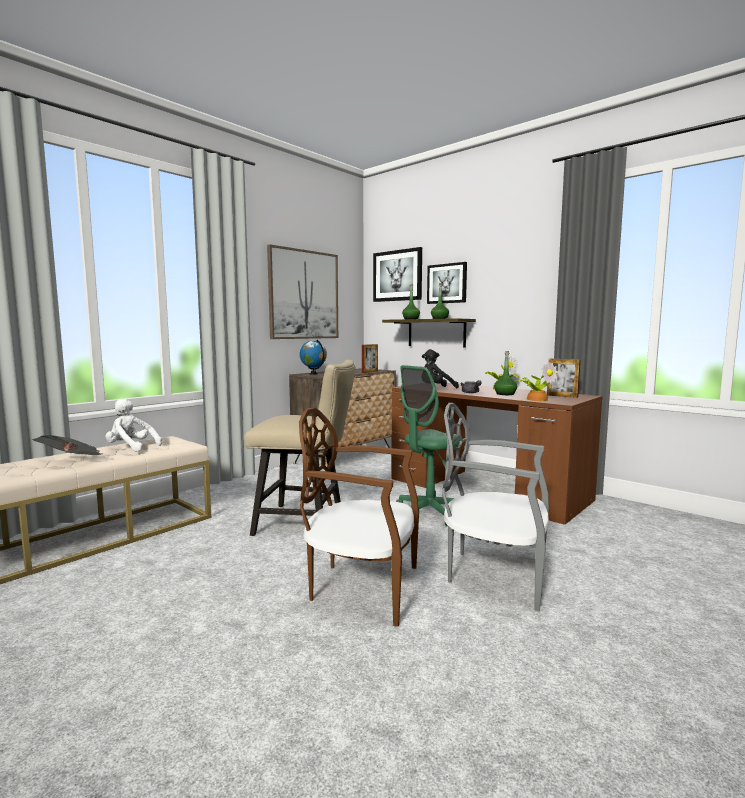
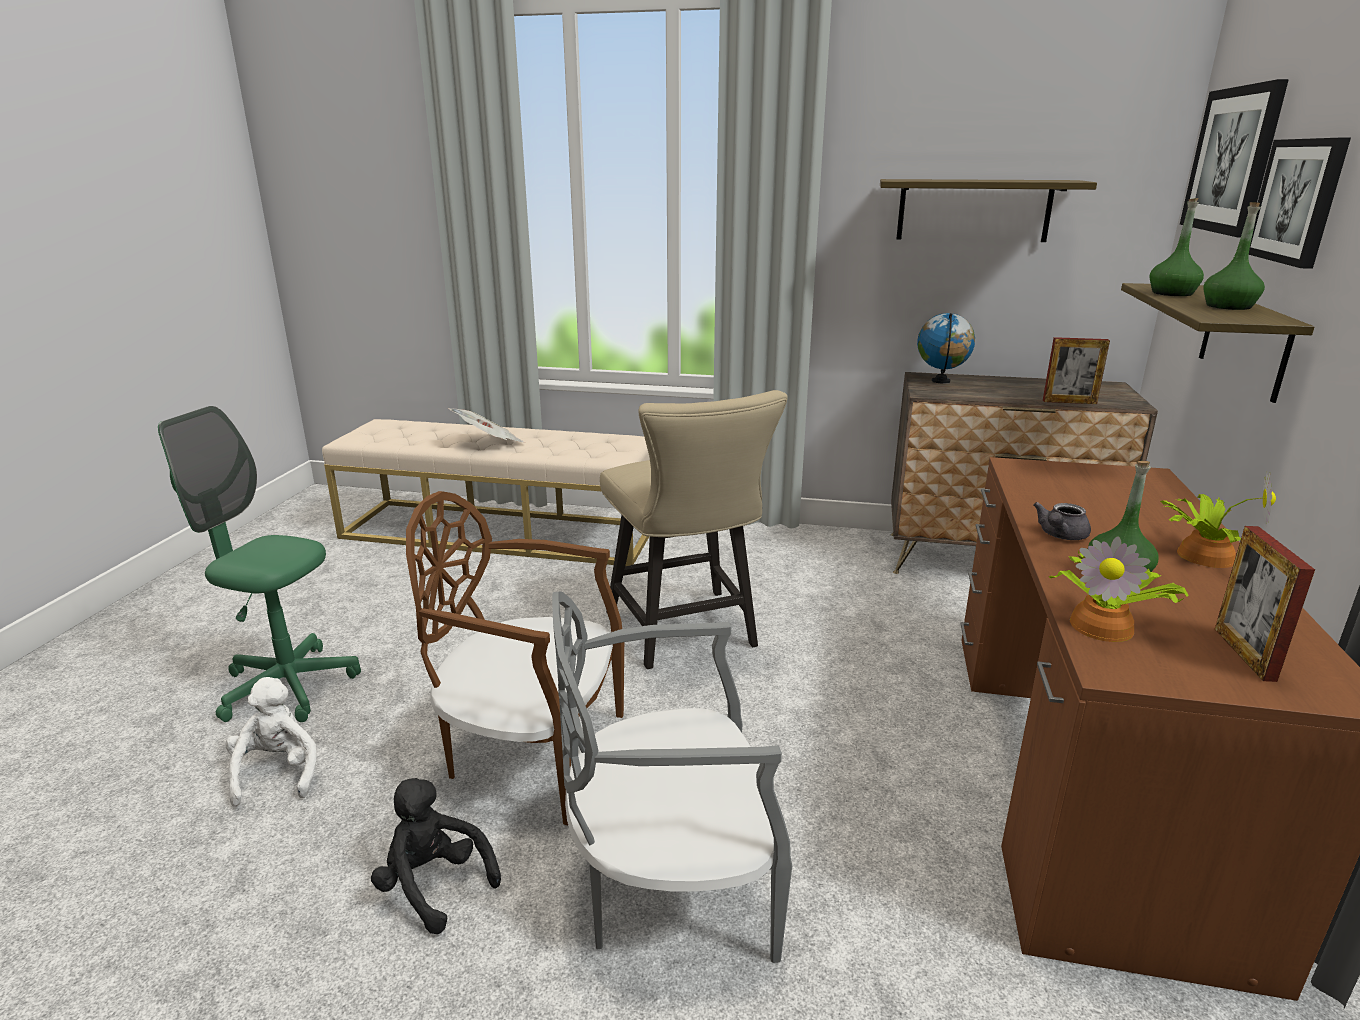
camera: 60 degrees right, 15 degrees up
white plush toy [106,398,162,451] -> white plush toy moved to [225,677,317,806]
picture [267,244,338,339] -> shelf [880,179,1097,242]
brown chair [299,408,419,627] -> brown chair turned 60 degrees counterclockwise [406,491,624,825]
green office chair [396,365,460,526] -> green office chair moved to [158,406,361,722]
black plush toy [422,349,459,388] -> black plush toy moved to [371,778,501,934]
grey chair [442,403,549,611] -> grey chair turned 90 degrees counterclockwise [552,591,792,963]

